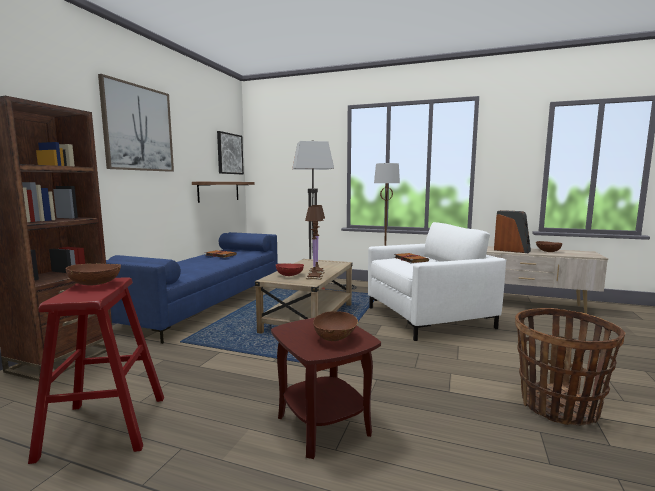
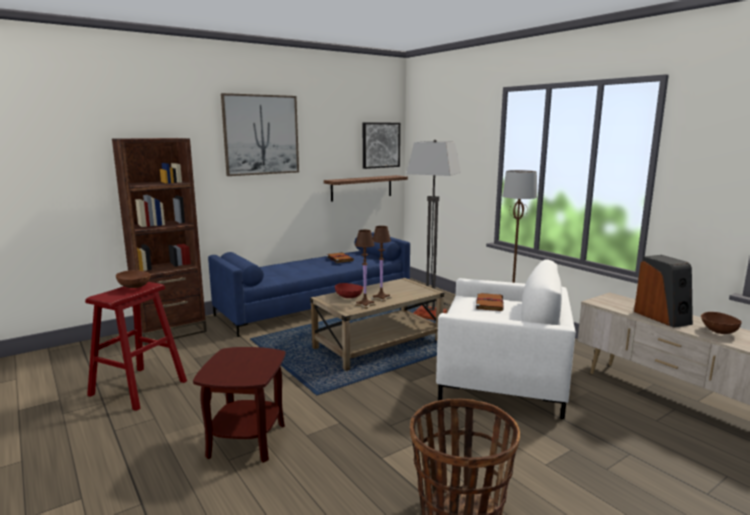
camera: 35 degrees right, 5 degrees up
brown bowl [313,311,358,341] -> none

